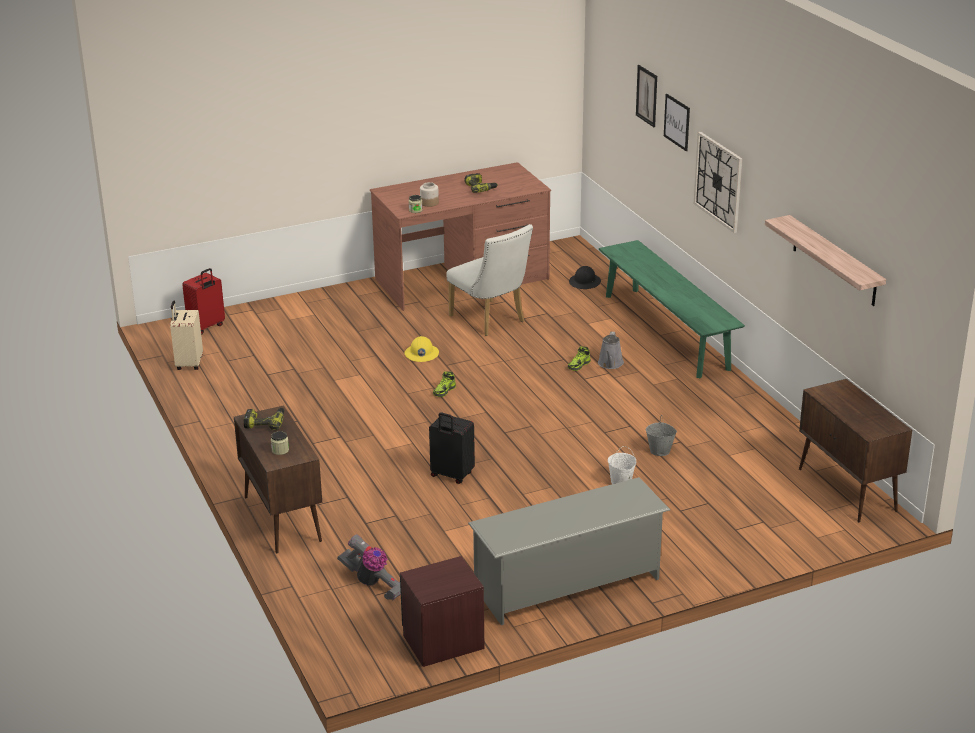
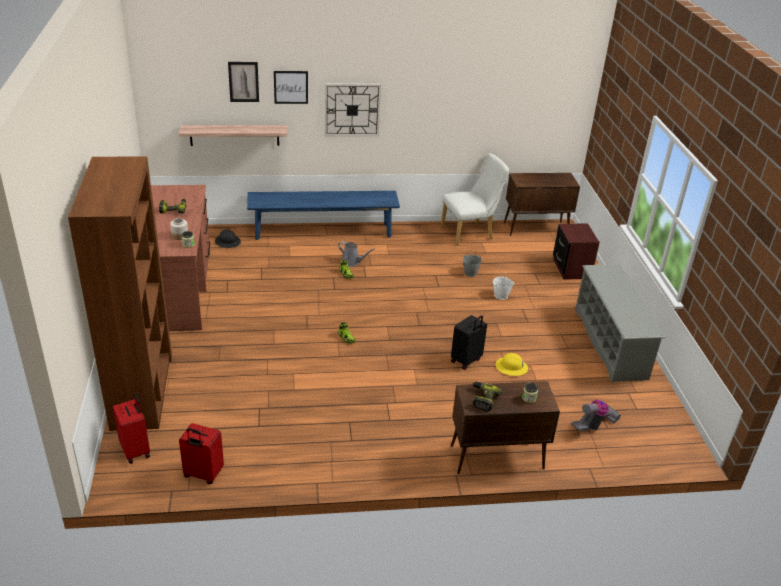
camera: 75 degrees left, 5 degrees up
beige suitcase [170,301,203,370] -> red suitcase [179,423,224,484]
brown nightstand [400,556,485,667] -> brown nightstand moved to [553,223,600,280]
yellow hard hat [405,336,439,362] -> yellow hard hat moved to [496,353,528,376]
white chair [446,224,533,336] -> white chair moved to [441,153,509,246]
green bench [599,240,745,378] -> blue bench [247,191,400,240]
shelf [765,215,886,306] -> shelf moved to [179,125,287,146]
none -> brown bookcase [68,156,172,431]

